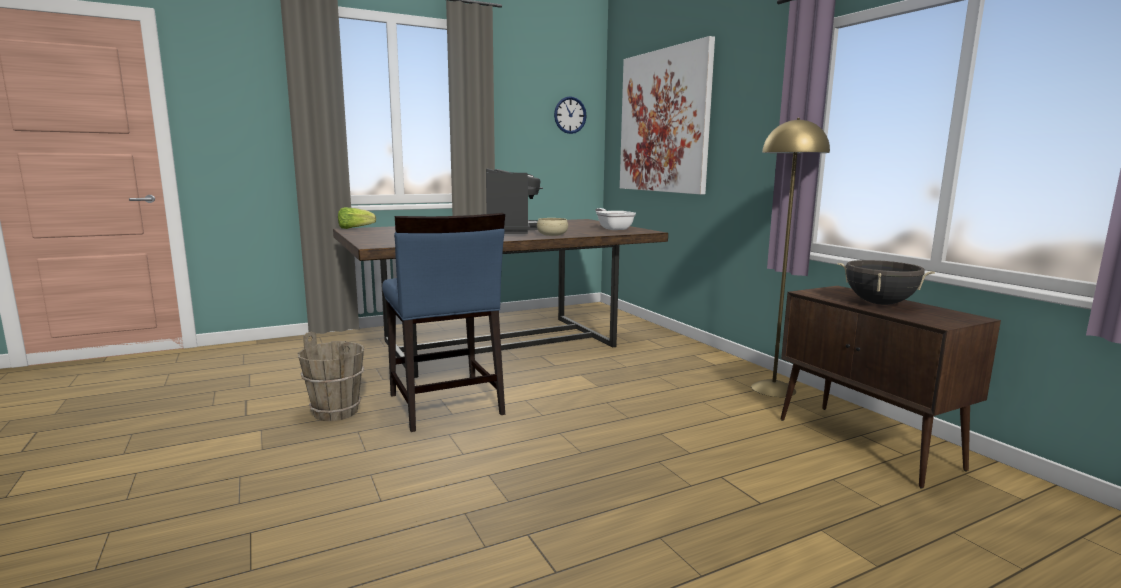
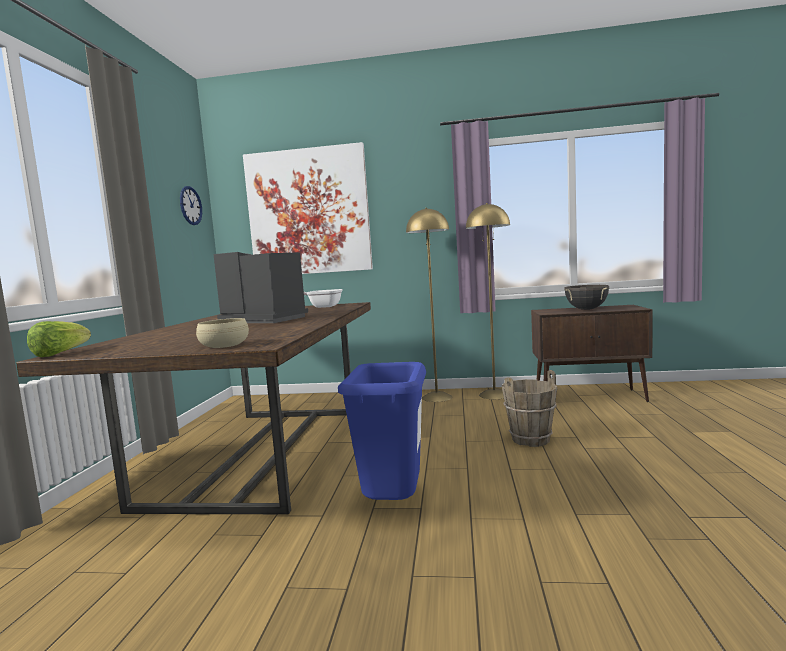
camera: 55 degrees left, 5 degrees down
brown bucket [298,332,364,421] -> brown bucket moved to [502,370,557,447]
blue chair [382,213,505,432] -> blue trash can [338,362,426,500]
beige bowl [537,218,568,236] -> beige bowl moved to [196,318,249,348]
none -> yellow floor lamp [406,208,452,402]

